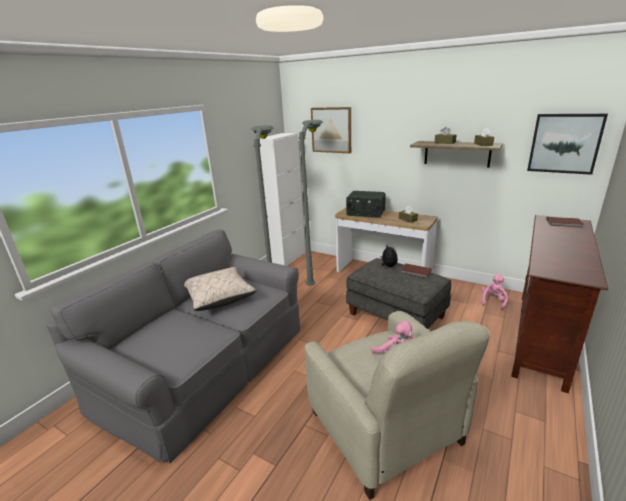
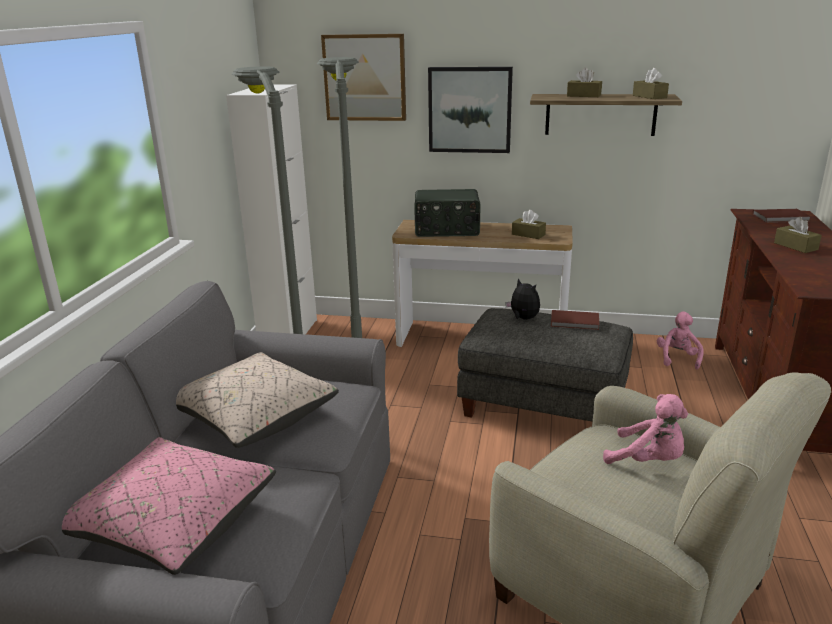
camera: 20 degrees left, 0 degrees up
picture [527,114,608,175] -> picture moved to [428,67,513,153]
none -> pink pillow [62,437,276,575]
none -> brown tissue box [774,217,822,253]

